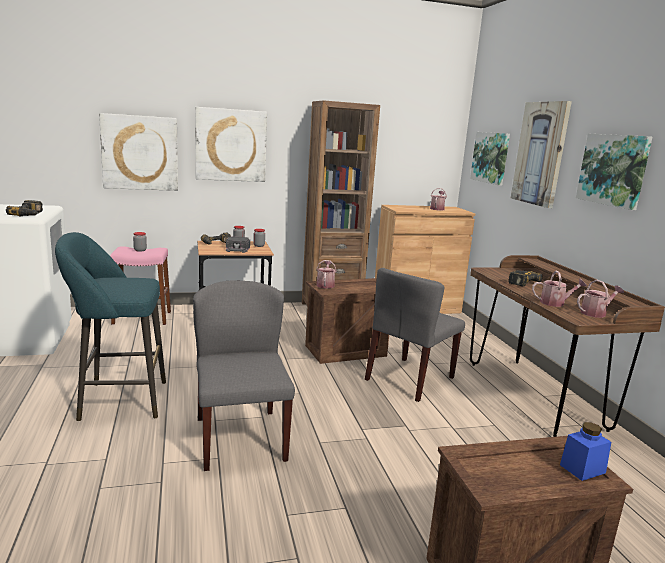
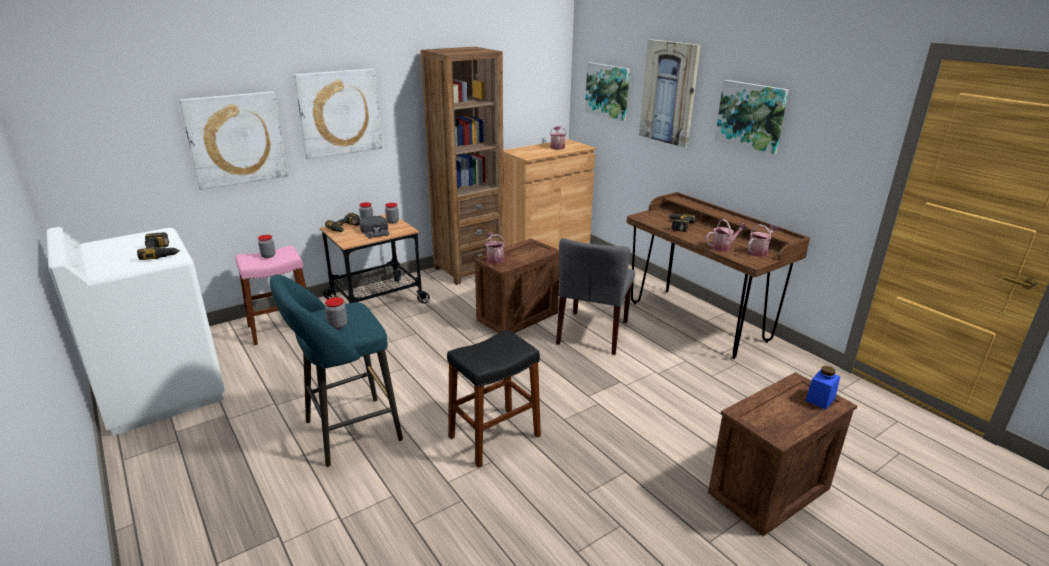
camera: 20 degrees left, 10 degrees up
grey chair [193,280,295,471] -> black stool [447,329,541,468]
none -> jar [325,297,347,329]

